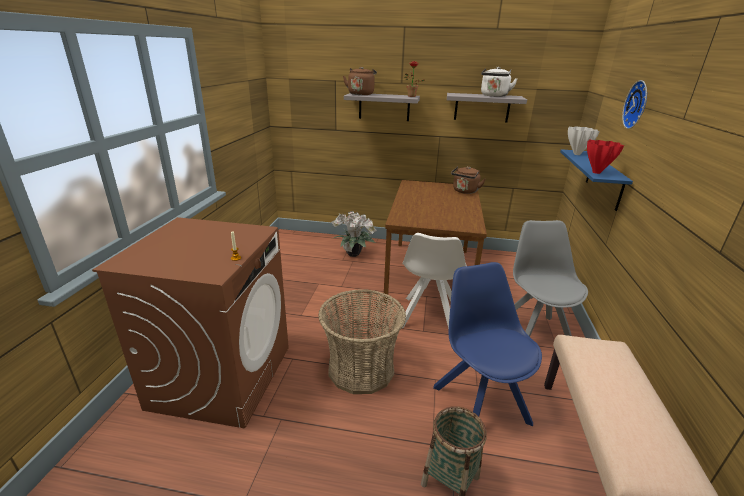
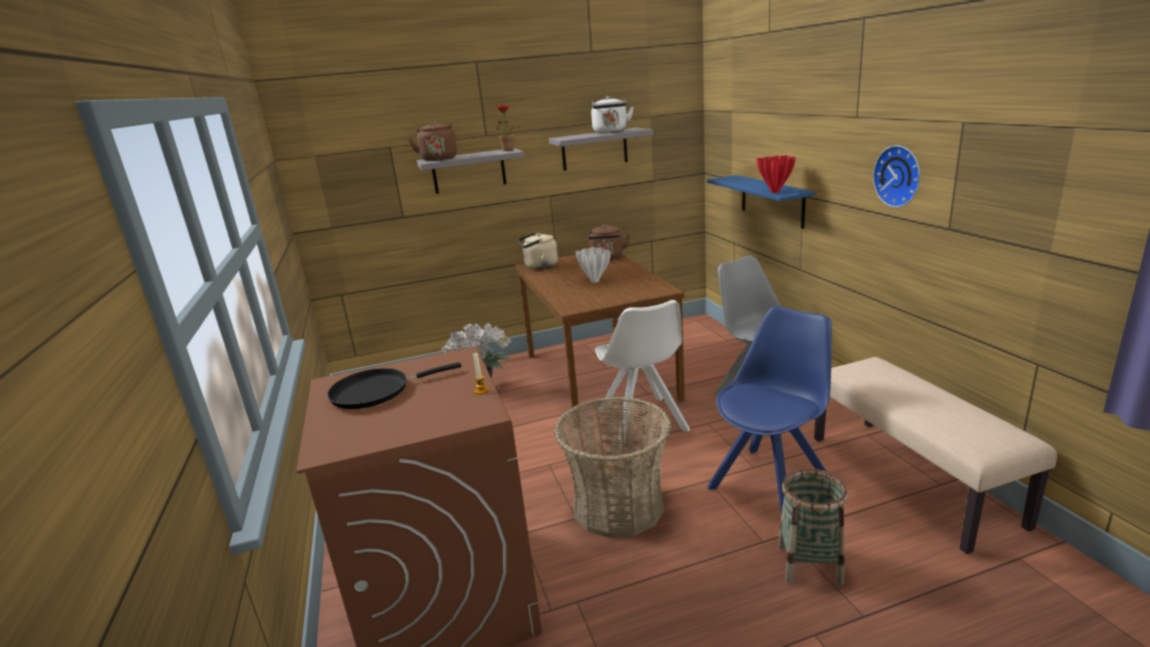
camera: 25 degrees left, 5 degrees down
blue chair [433,262,542,426] -> blue chair turned 90 degrees clockwise [708,306,832,515]
white vase [568,126,600,155] -> white vase moved to [576,247,611,283]
wall clock [622,80,647,129] -> wall clock moved to [873,145,920,207]
none -> black frying pan [327,362,461,409]
none -> beige kettle [518,232,558,269]

